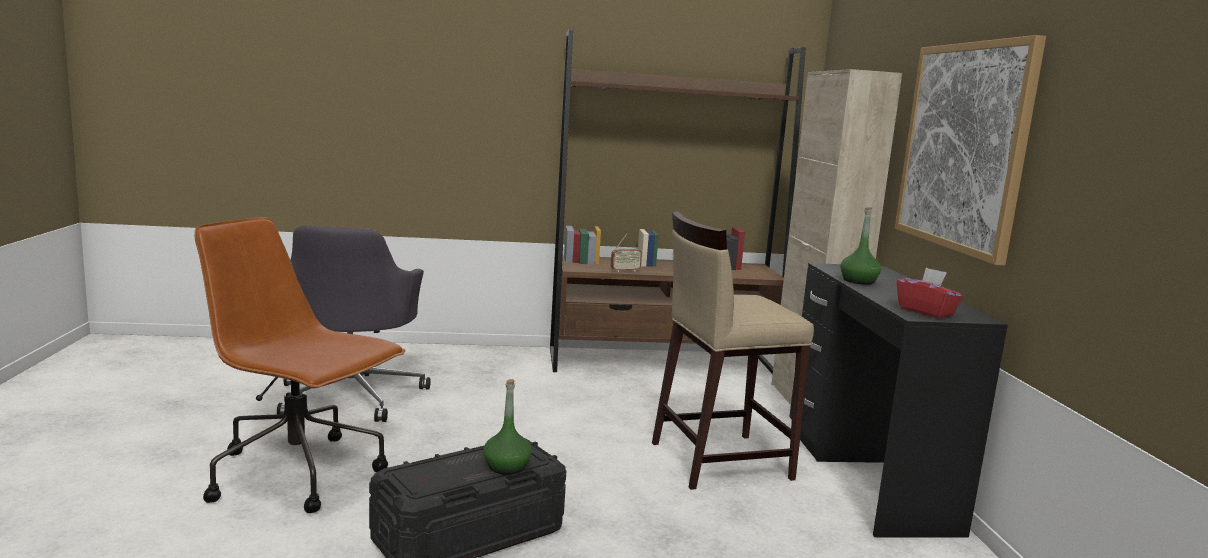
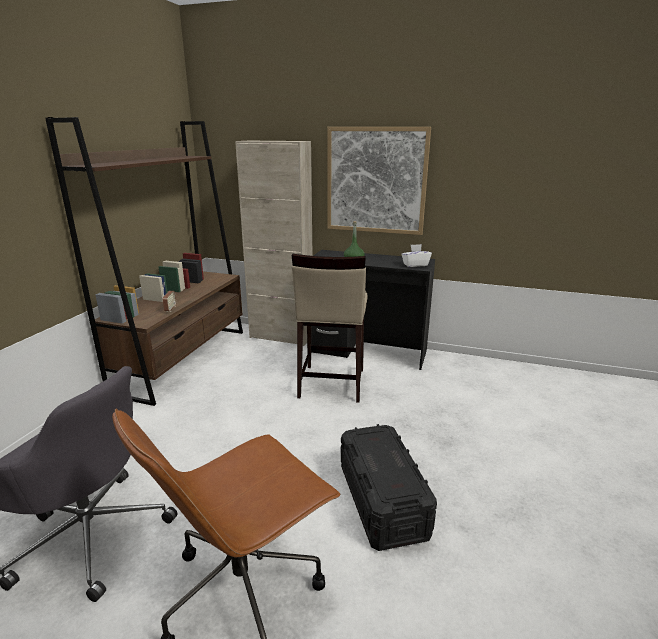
camera: 65 degrees left, 10 degrees up
green bottle [483,379,532,475] -> none
red tissue box [897,267,963,318] -> white tissue box [401,244,432,267]

